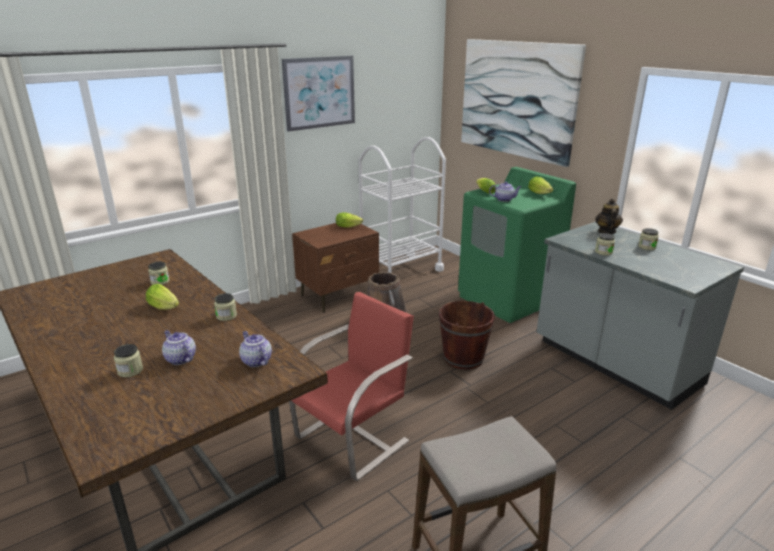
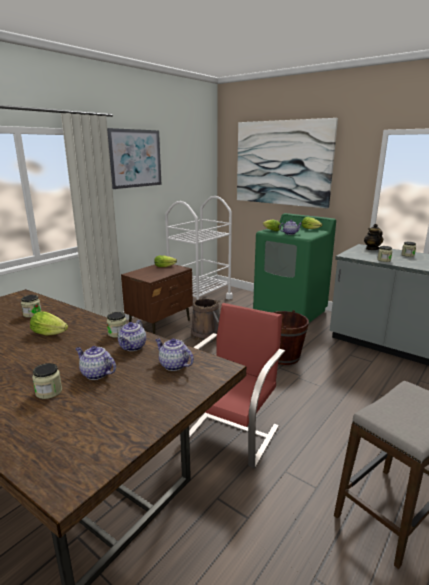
camera: 15 degrees left, 5 degrees down
none -> teapot [118,320,146,351]

